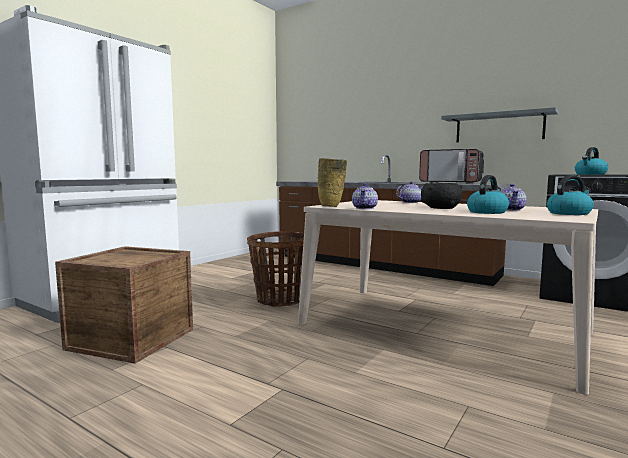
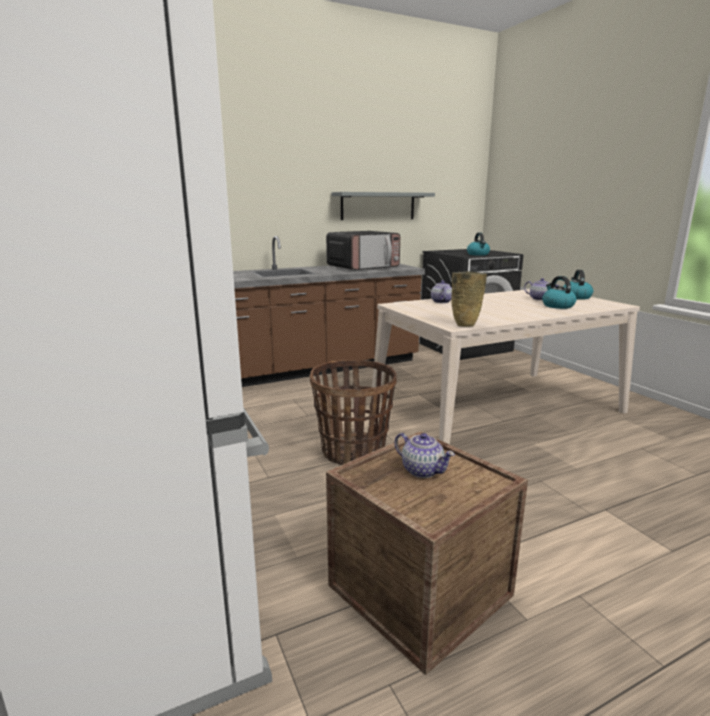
camera: 60 degrees left, 10 degrees up
teapot [352,183,378,209] -> teapot moved to [395,433,455,478]
black bowl [421,183,462,209] -> none

